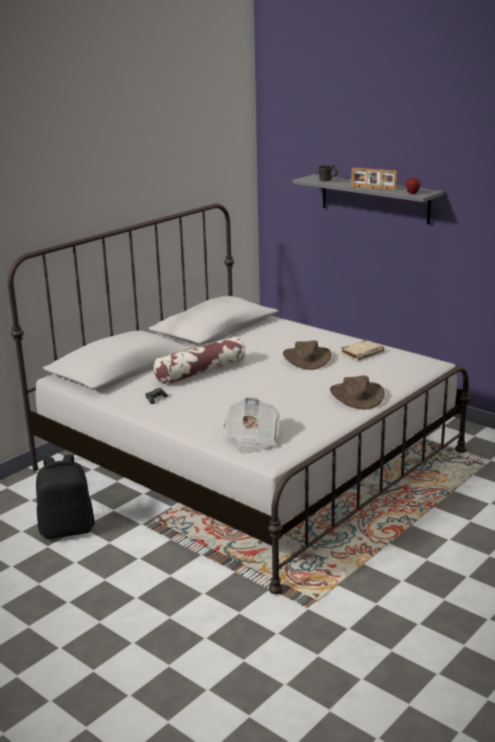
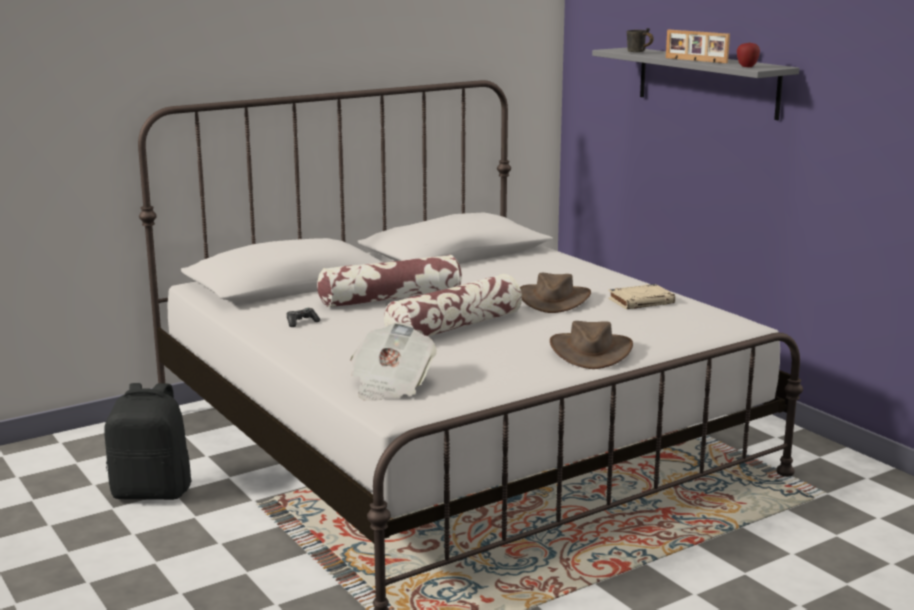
camera: 15 degrees right, 5 degrees down
none -> pillow [384,274,522,337]

